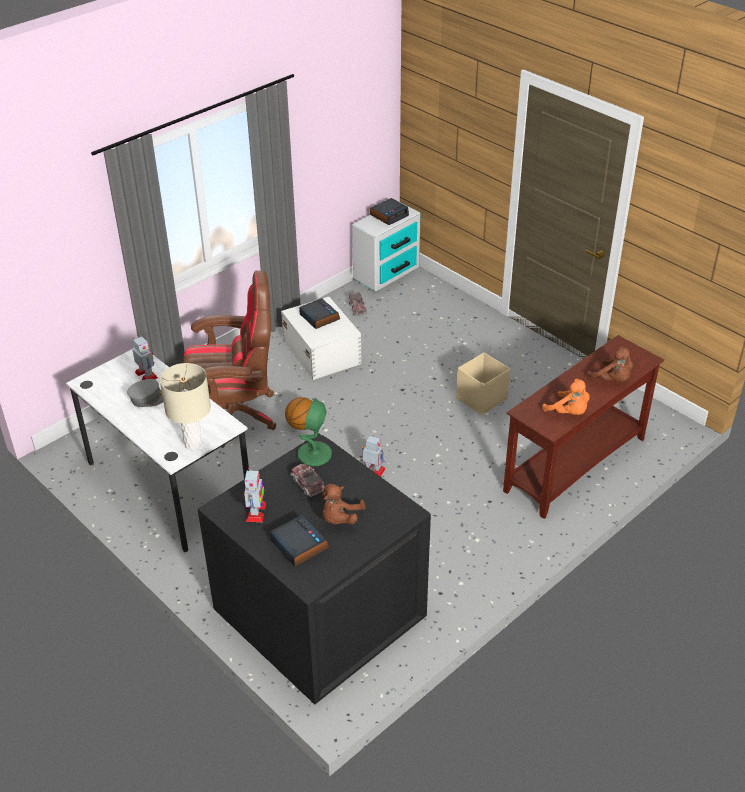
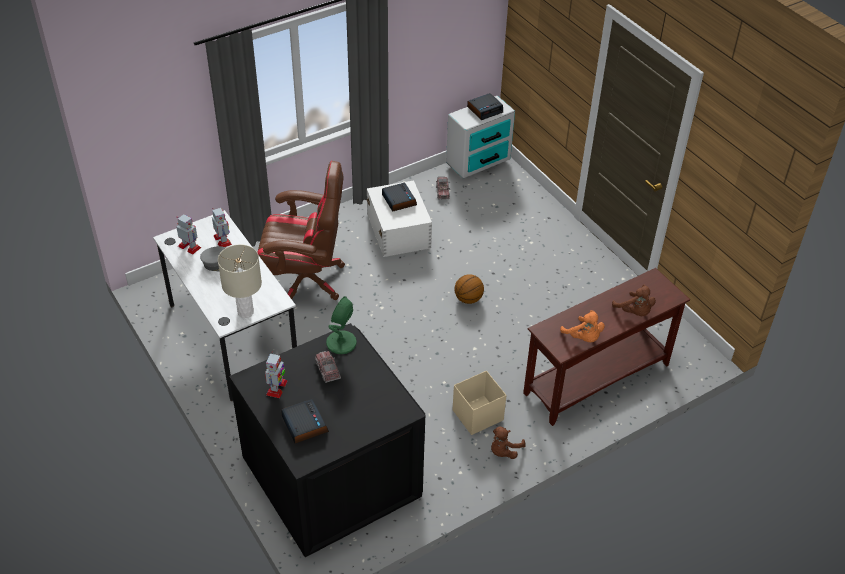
camera: 10 degrees right, 5 degrees up
basketball [285,397,312,430] -> basketball moved to [455,274,484,304]
brown plush toy [322,484,366,524] -> brown plush toy moved to [491,426,525,459]
toy robot [362,436,385,477] -> toy robot moved to [176,214,201,254]
beige storage box [456,352,510,415] -> beige storage box moved to [453,371,506,435]

